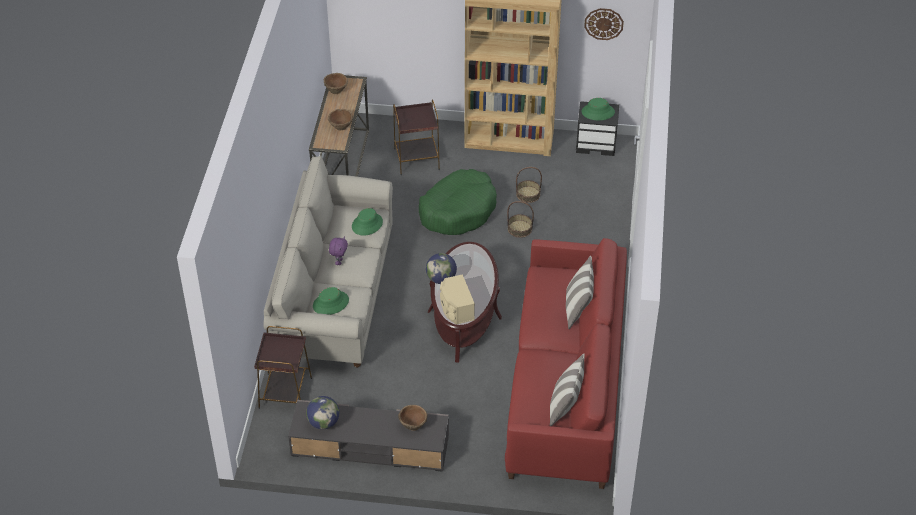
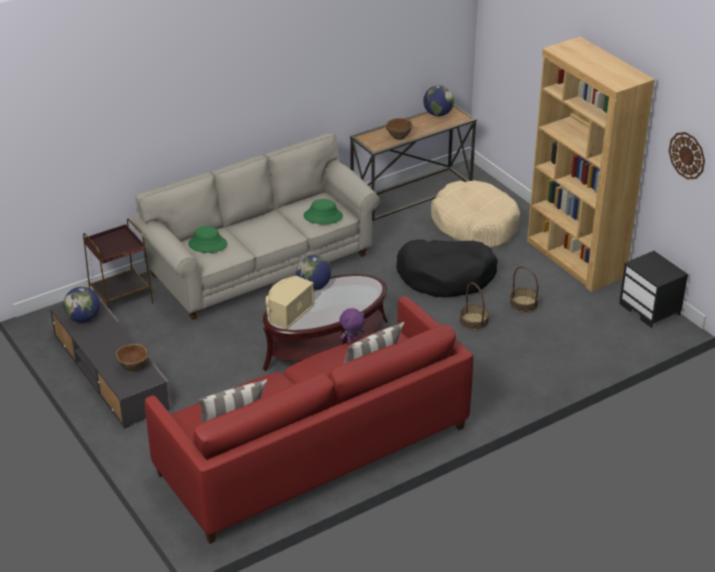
camera: 50 degrees right, 10 degrees down
brown bowl [324,73,348,94] -> globe [423,85,454,116]
purple plush toy [329,237,348,265] -> purple plush toy moved to [340,308,365,344]
brown side table [393,99,440,175] -> beige dog bed [431,180,520,248]
green dog bed [419,169,497,235] -> black dog bed [396,240,498,297]
green hat [582,98,615,120] -> none

